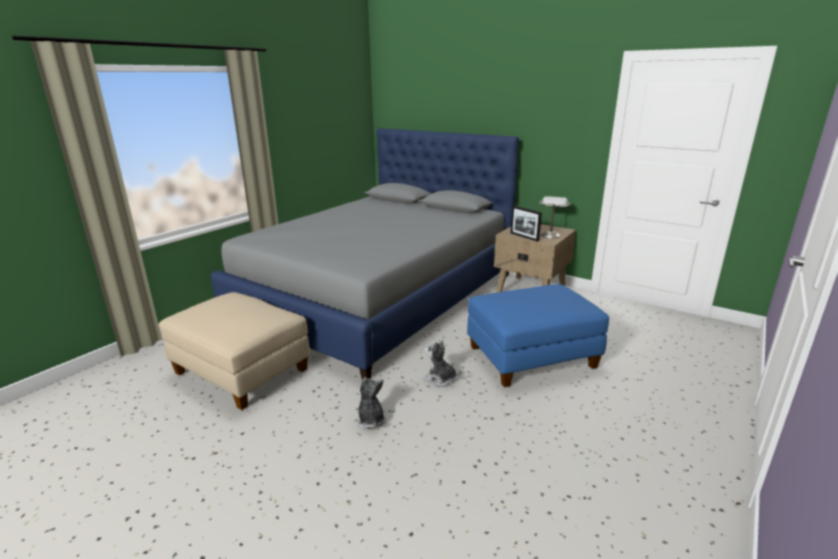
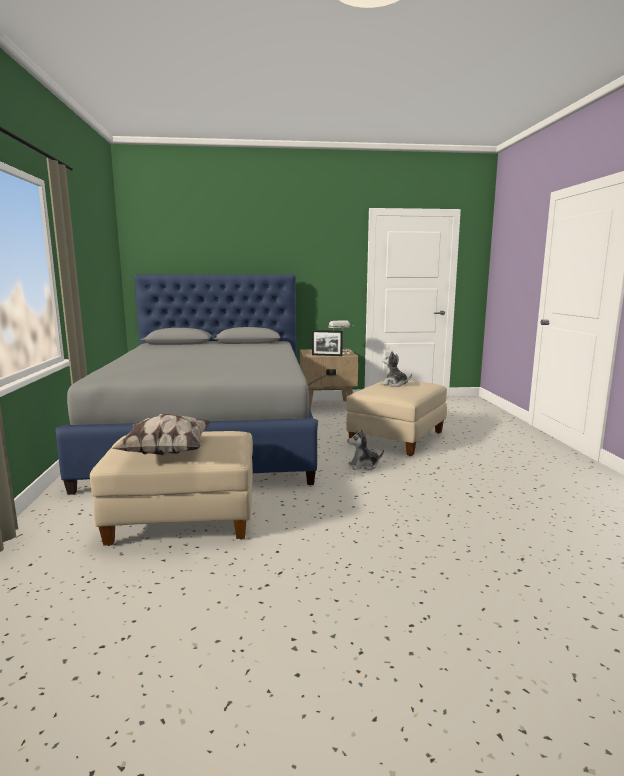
camera: 40 degrees left, 10 degrees down
plush toy [356,377,386,429] -> plush toy moved to [381,351,412,387]
blue ottoman [467,284,609,387] -> beige ottoman [346,380,447,456]
none -> pillow [112,414,211,456]

